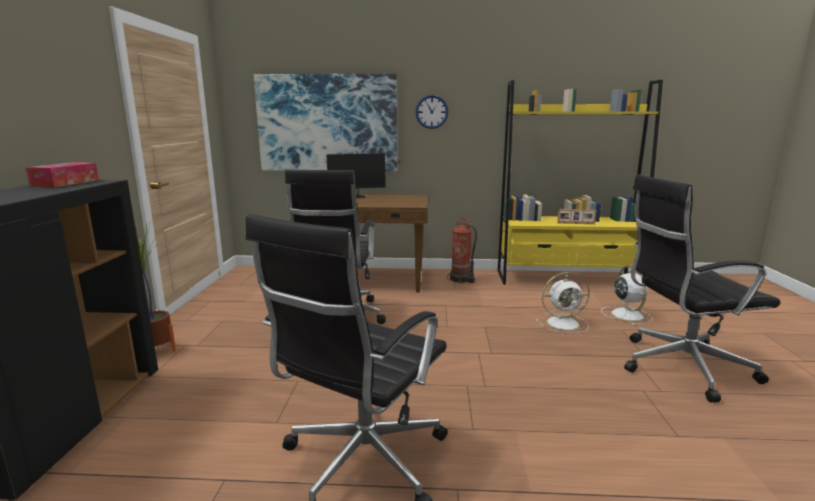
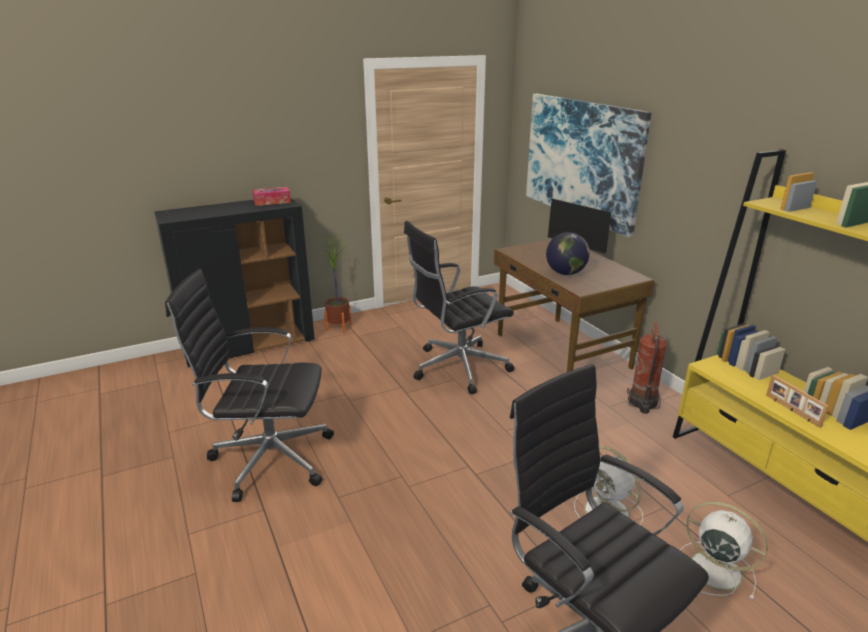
camera: 60 degrees right, 10 degrees up
wall clock [416,95,448,129] -> none
white fan [601,265,653,325] -> white fan turned 105 degrees counterclockwise [680,502,768,600]
none -> globe [546,232,590,275]

